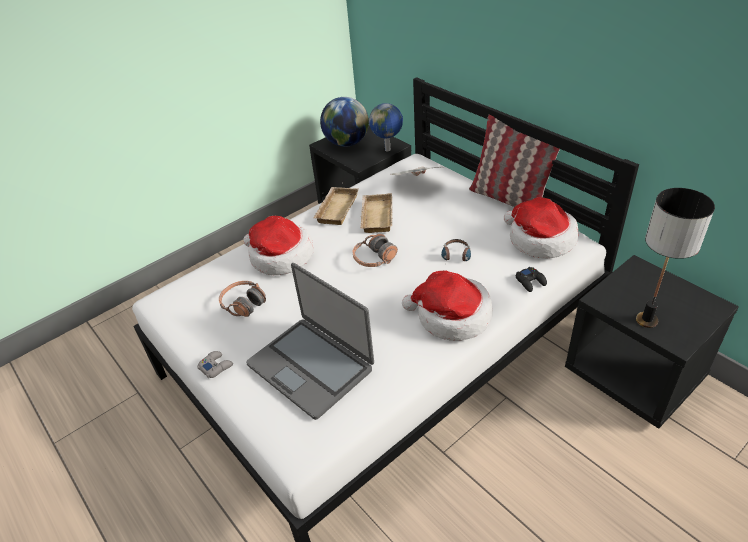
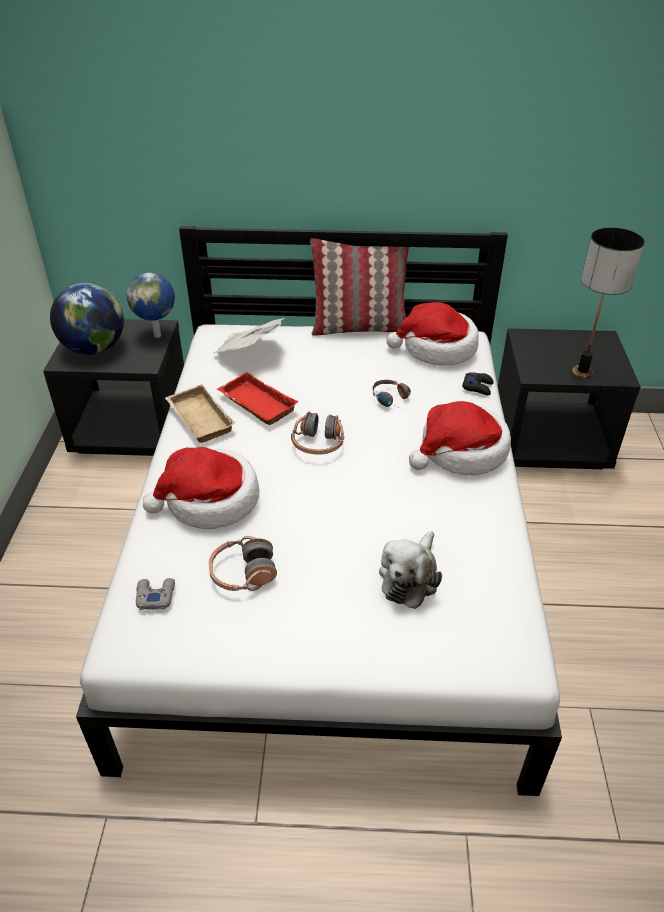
camera: 50 degrees left, 0 degrees up
grey game controller [197,351,233,378] -> grey game controller moved to [136,578,175,610]
laptop [246,263,374,420] -> plush toy [379,531,442,609]
beige tray [360,193,392,233] -> red tray [217,372,299,425]

